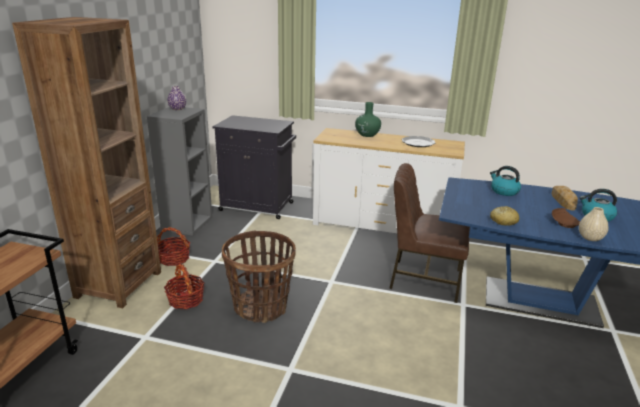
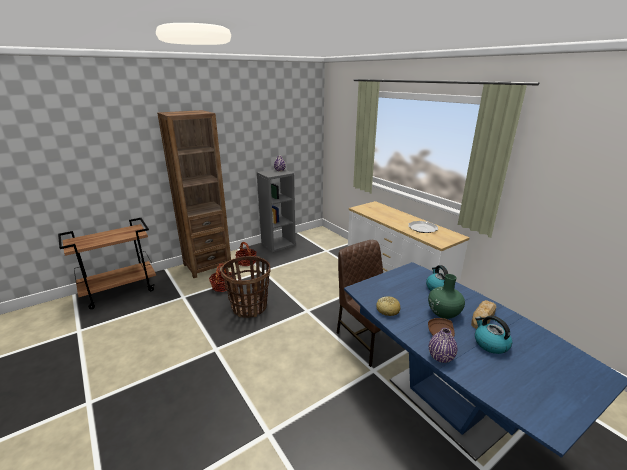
camera: 40 degrees right, 0 degrees up
black cabinet [212,115,296,219] -> none
green vase [355,102,381,137] -> green vase moved to [428,274,465,319]
beige vase [579,207,608,241] -> purple vase [429,328,457,363]

